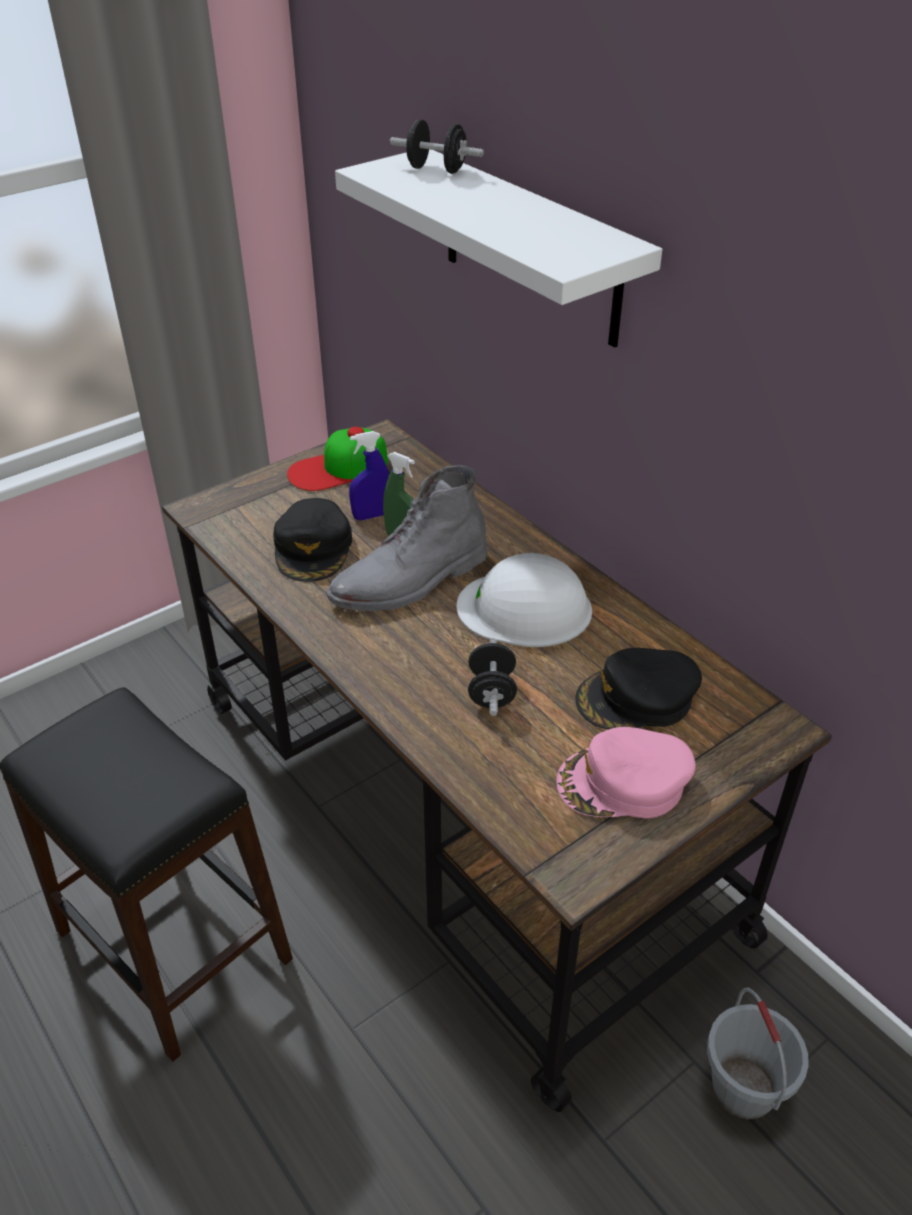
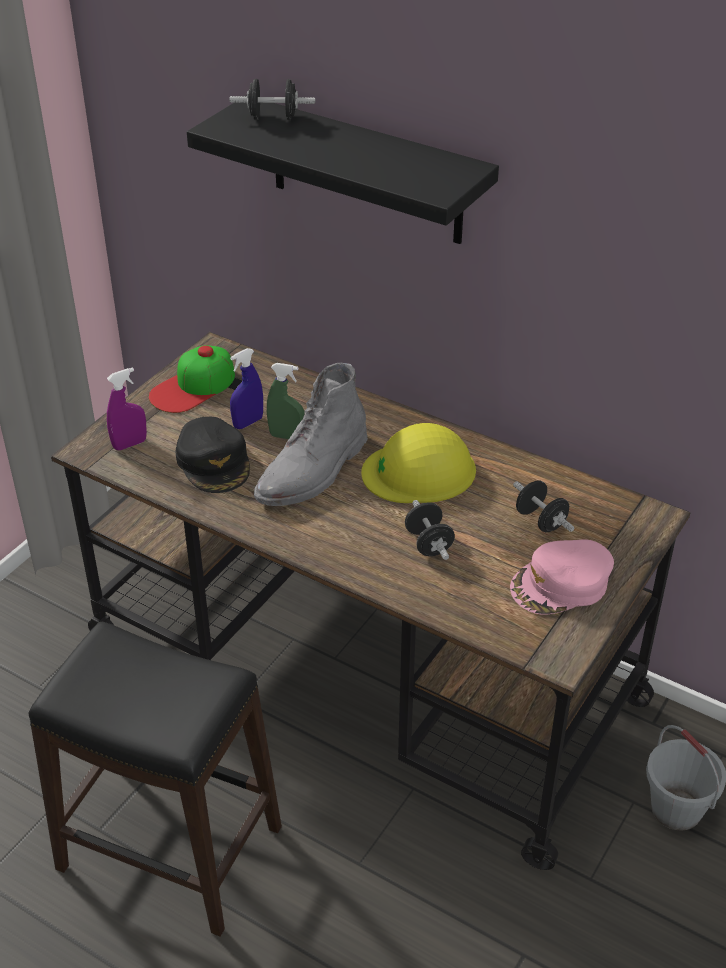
camera: 20 degrees left, 0 degrees up
white shelf [335,149,662,348] -> black shelf [187,95,499,244]
white hard hat [457,553,592,647] -> yellow hard hat [361,423,476,503]
black cap [575,648,702,729] -> black dumbbell [513,480,574,532]
none -> purple spray bottle [107,367,147,450]

